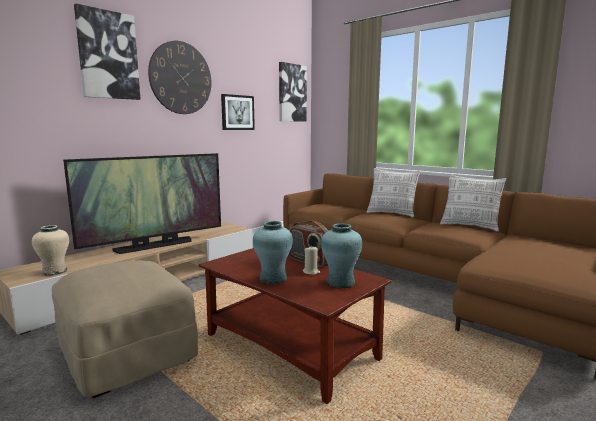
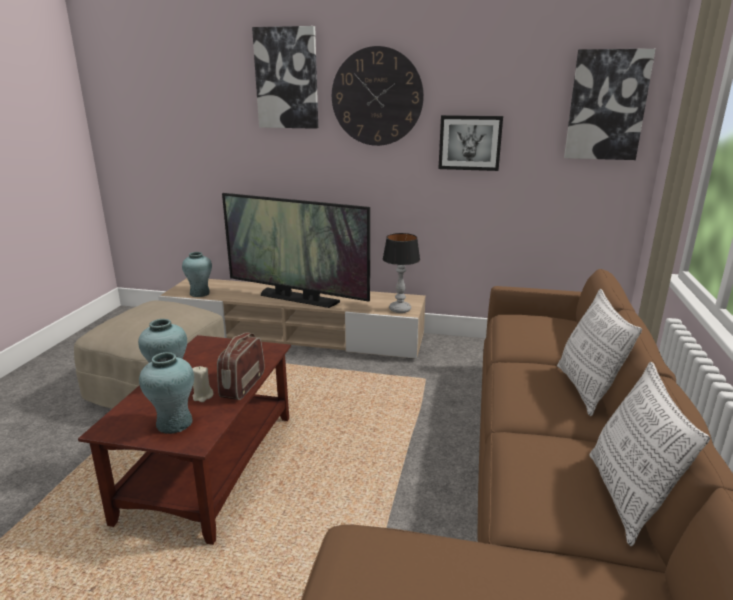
camera: 60 degrees right, 10 degrees up
beige vase [32,225,69,276] -> turquoise vase [182,252,212,297]
none -> table lamp [383,233,420,313]

